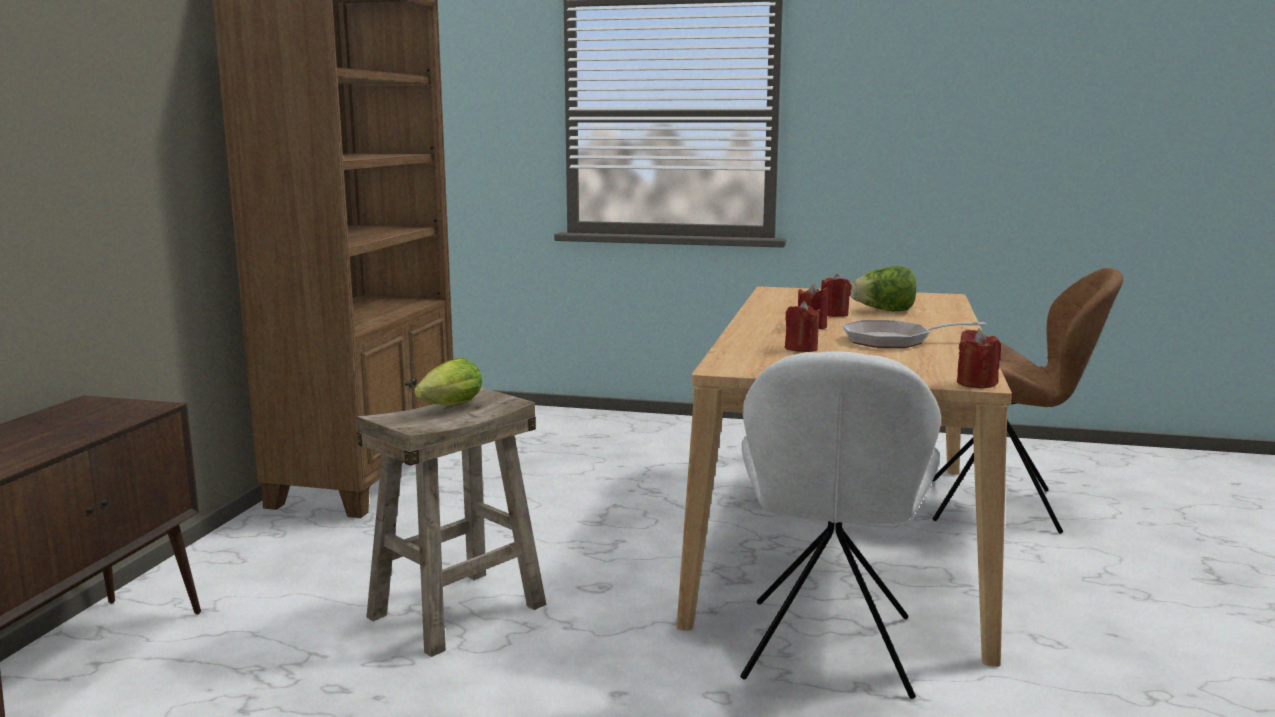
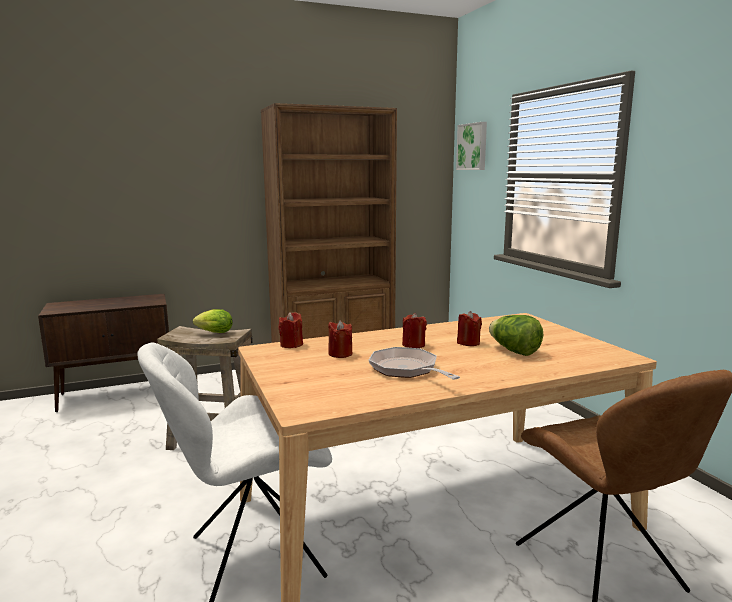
camera: 55 degrees right, 0 degrees up
red candle [957,328,1001,388] -> red candle moved to [278,312,303,348]
none -> picture [456,122,487,170]

